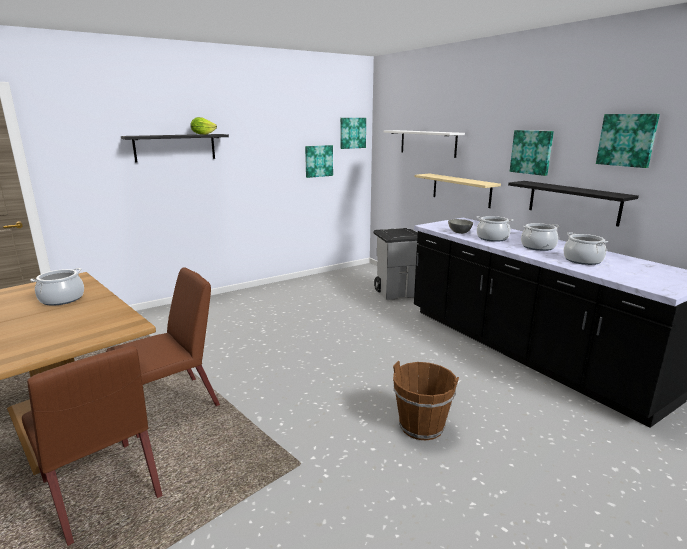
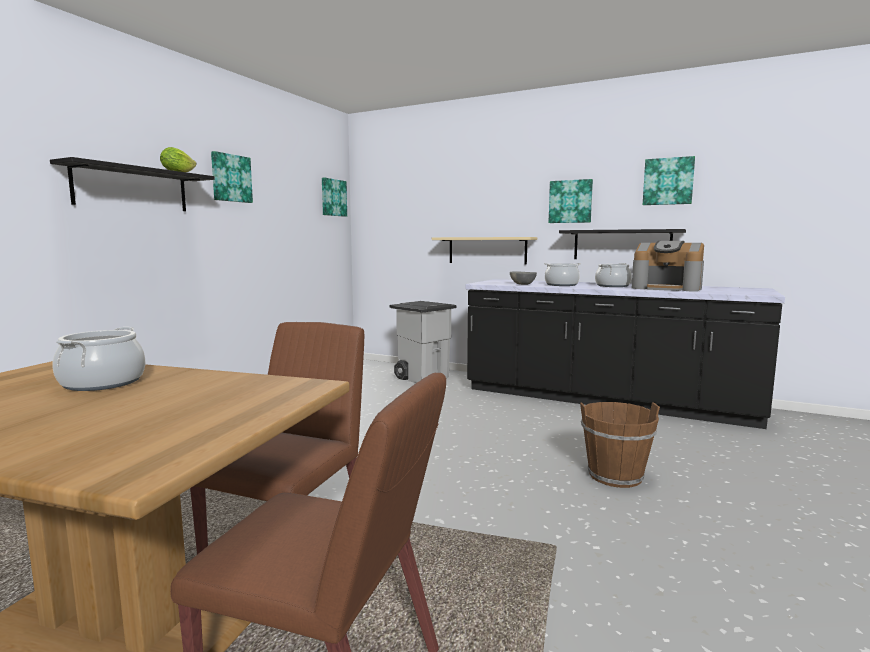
camera: 30 degrees left, 10 degrees down
picture [305,145,333,178] -> picture moved to [211,151,253,203]
white shelf [383,130,465,158] -> none
cooking pot [563,232,608,265] -> coffee machine [632,241,704,291]

